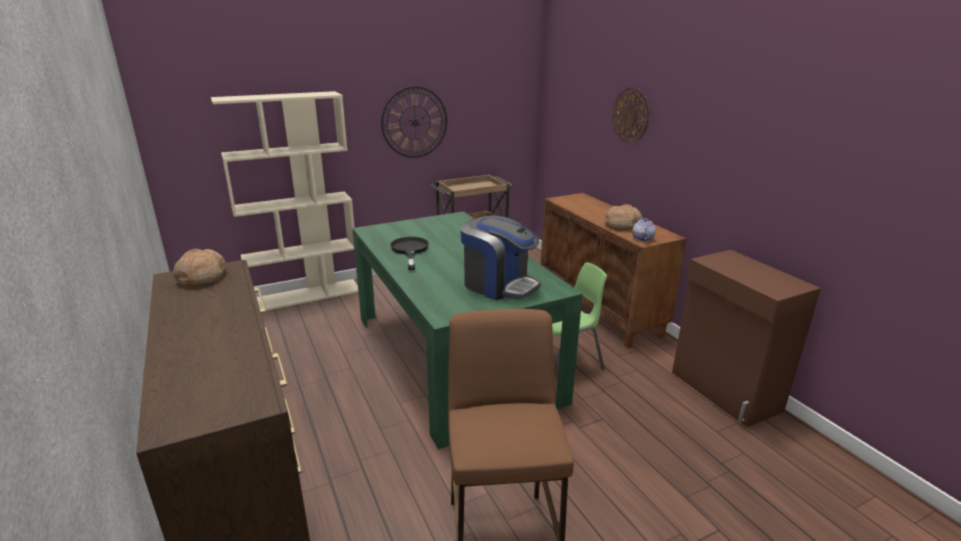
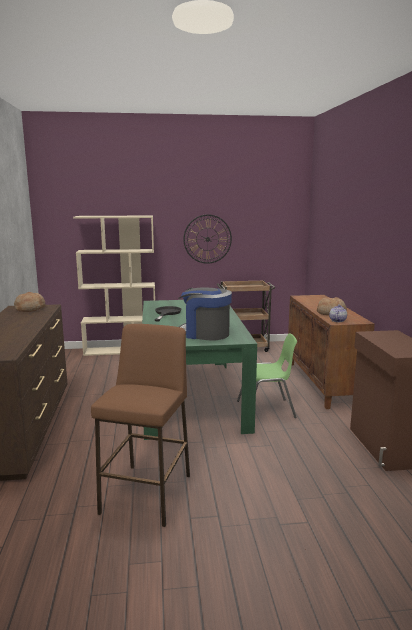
camera: 20 degrees right, 10 degrees down
coffee machine [461,216,541,300] -> coffee machine turned 150 degrees clockwise [178,287,232,341]
wall clock [612,87,650,144] -> none

